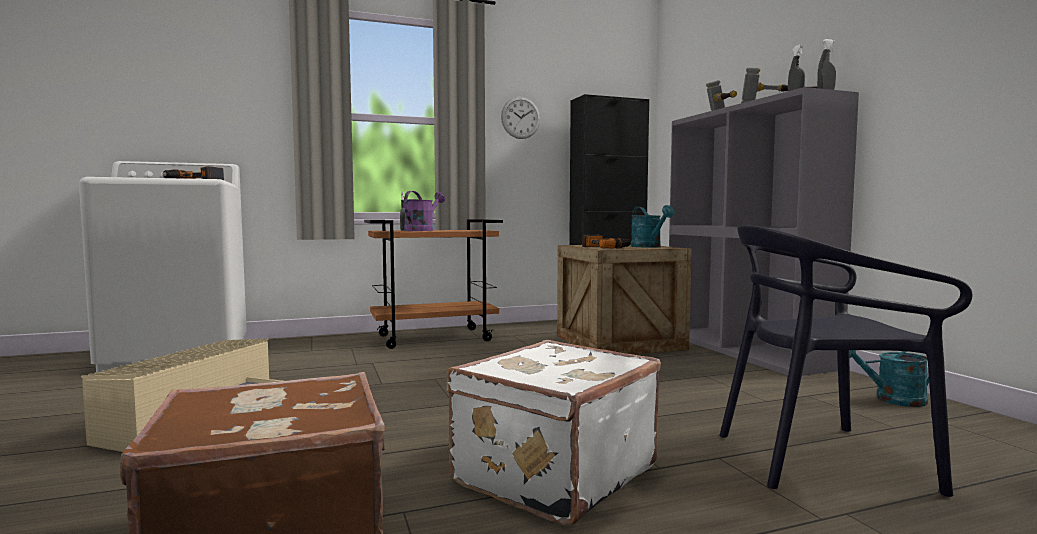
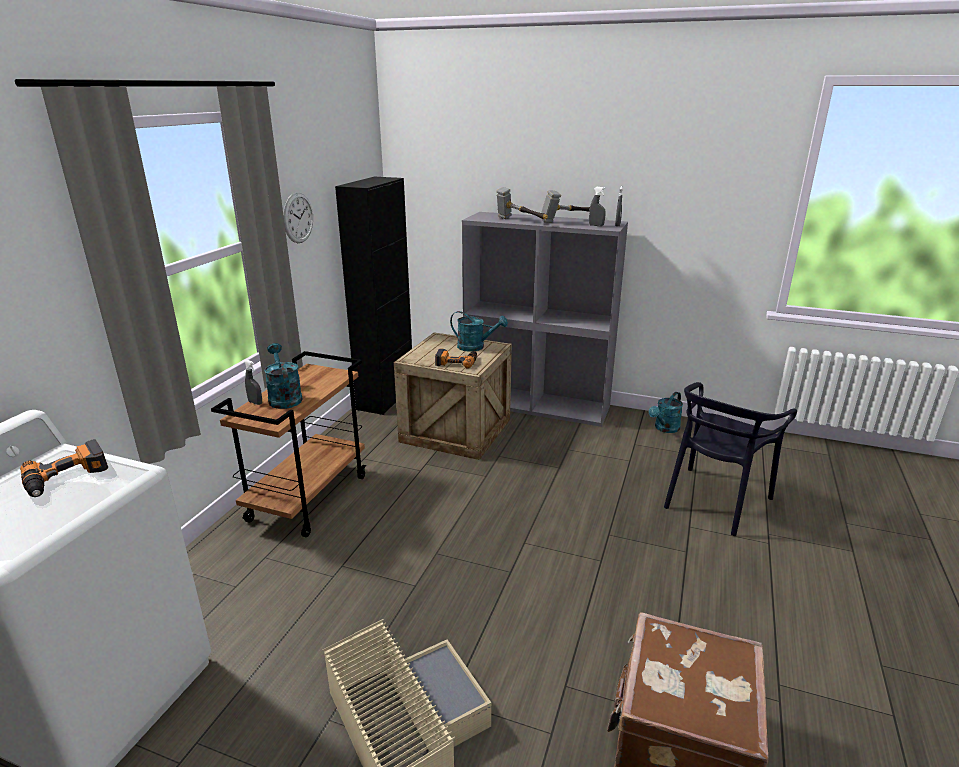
camera: 50 degrees left, 20 degrees up
purple watering can [404,191,445,231] -> turquoise watering can [264,343,303,409]
white suitcase [447,340,661,526] -> none

